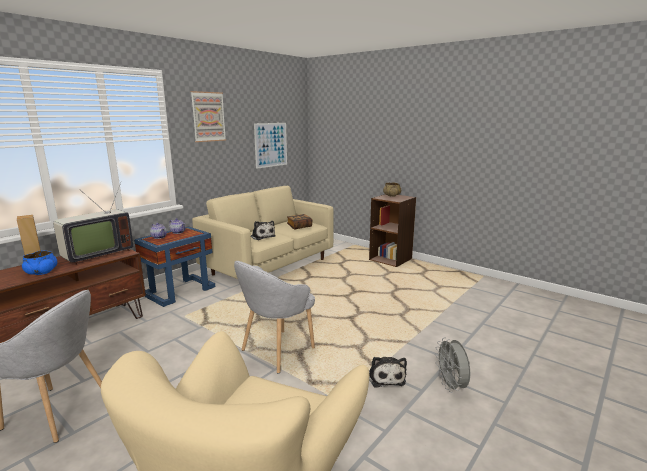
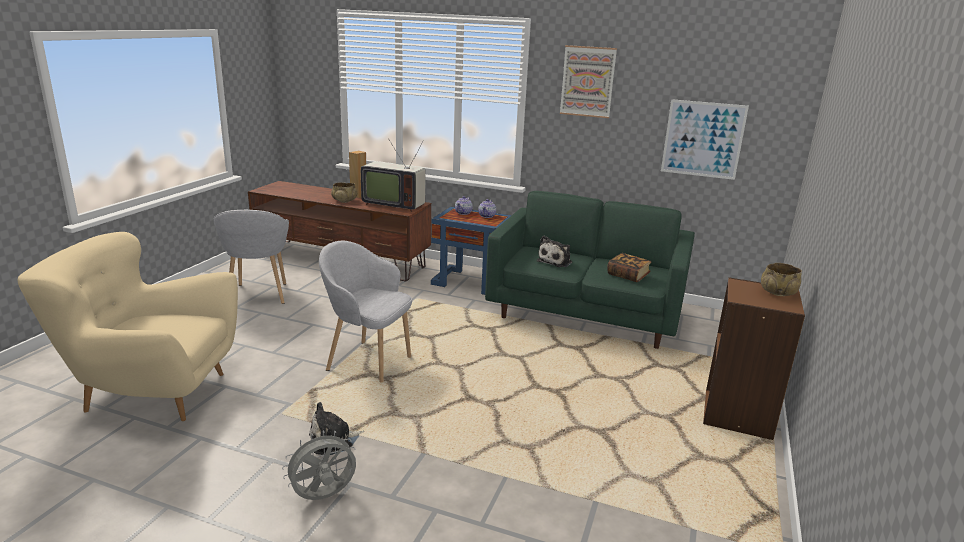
camera: 70 degrees right, 5 degrees up
blue bowl [22,250,57,275] -> beige bowl [331,182,357,203]
beige sofa [192,186,334,279] -> green sofa [485,191,695,349]

